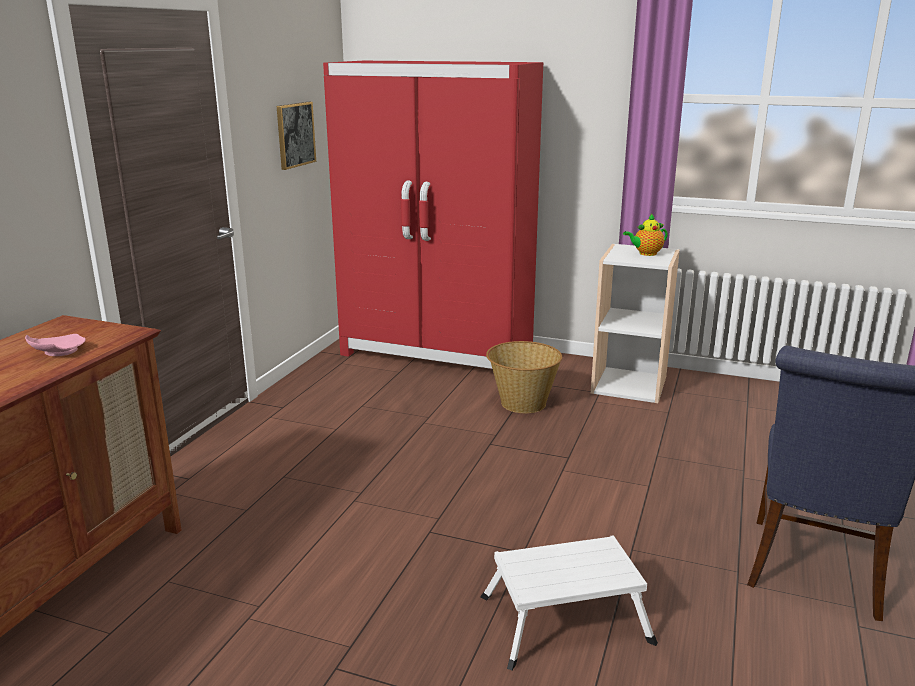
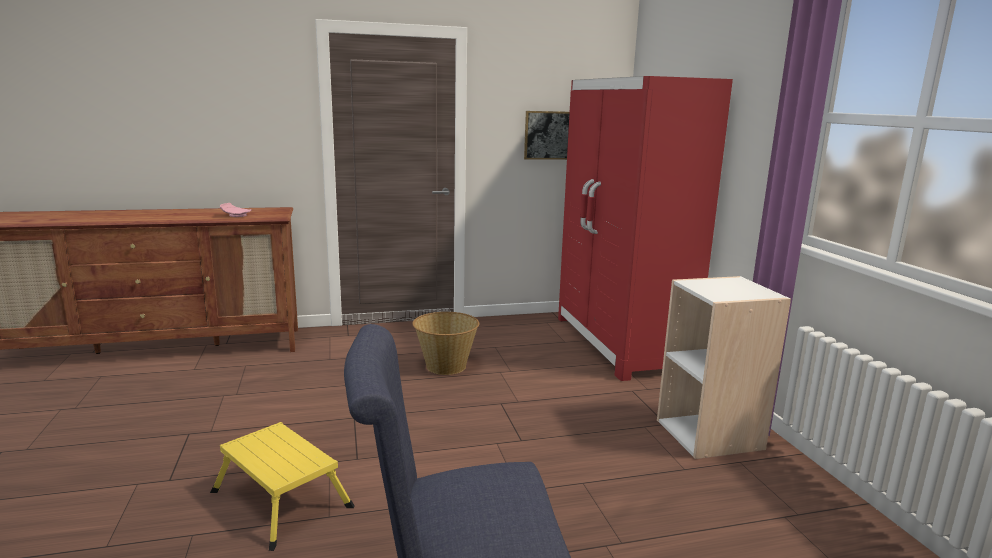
camera: 55 degrees right, 5 degrees down
white step ladder [480,535,658,671] -> yellow step ladder [210,422,355,551]
basket [486,341,562,413] -> basket moved to [412,312,479,375]
teapot [623,214,668,256] -> none

